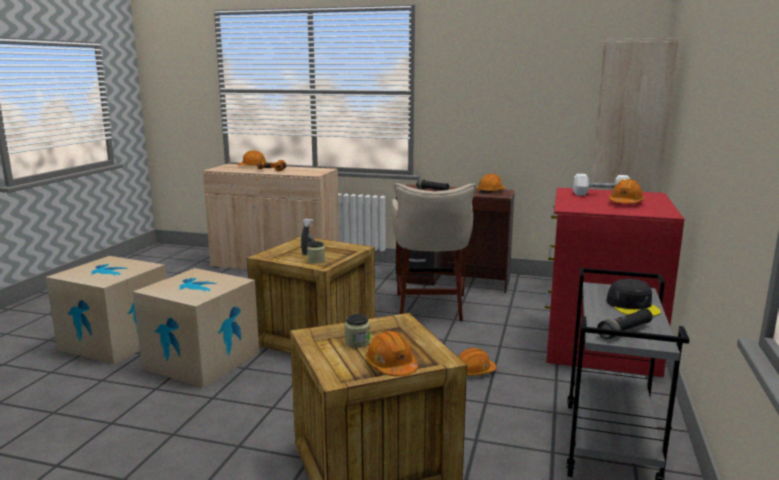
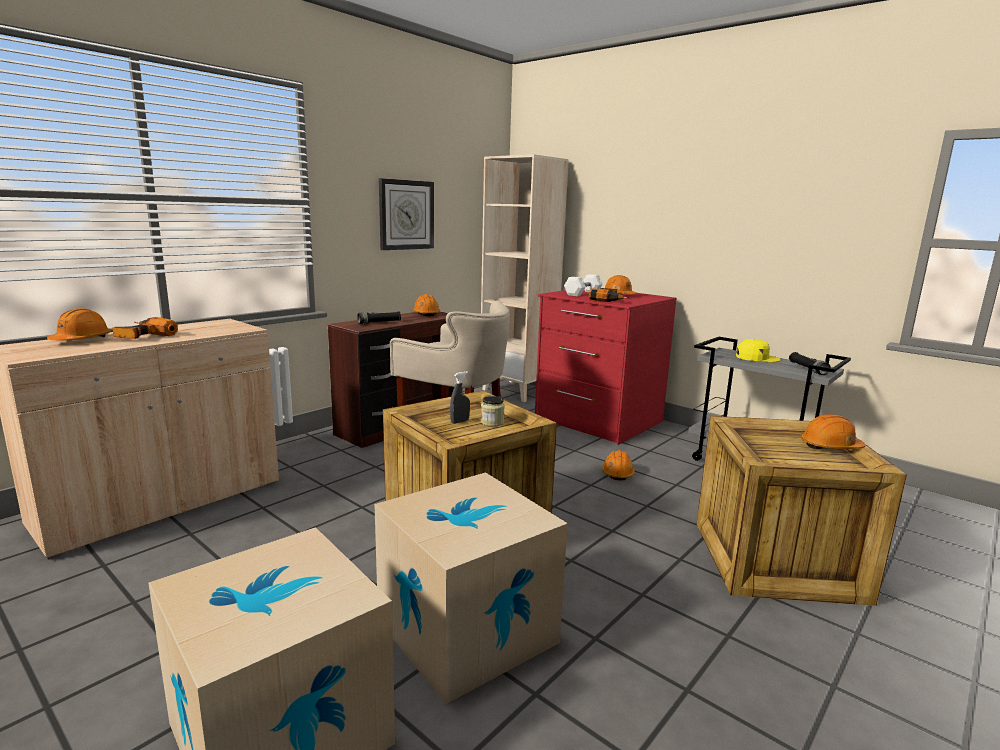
camera: 65 degrees left, 0 degrees up
jar [345,314,370,348] -> none
black cap [606,279,661,316] -> yellow cap [736,339,781,363]
none -> wall clock [379,178,434,250]
none -> power drill [589,288,631,302]

